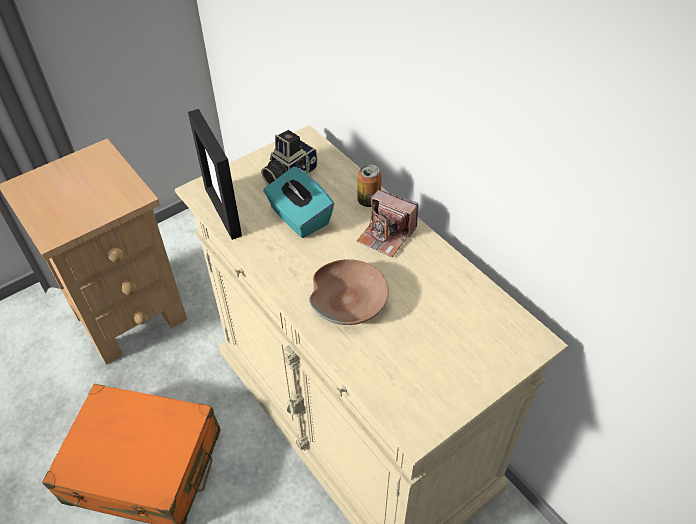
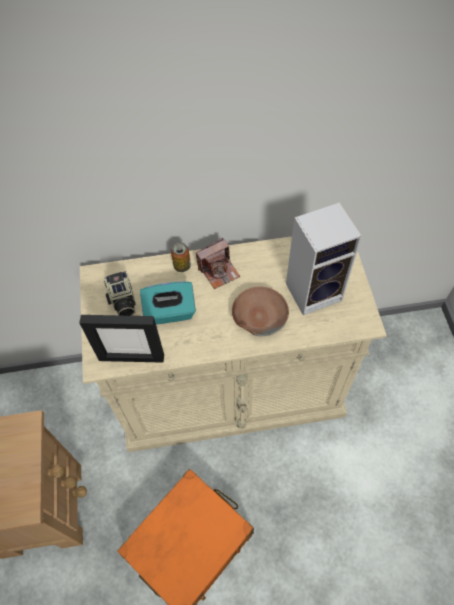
camera: 60 degrees left, 10 degrees up
none -> speaker [286,202,362,315]

